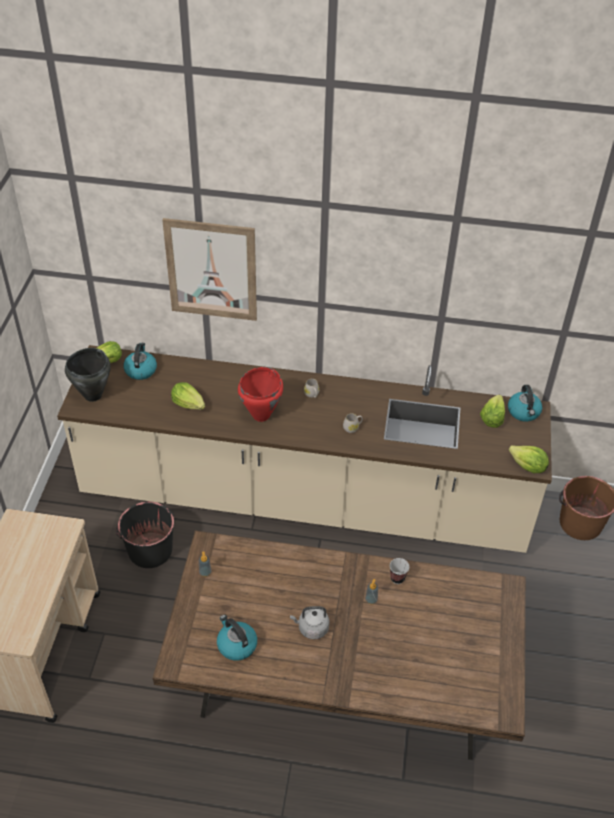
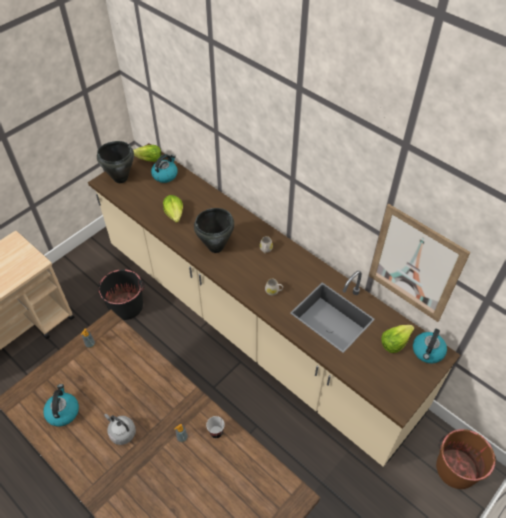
camera: 35 degrees right, 5 degrees up
picture [162,218,257,321] -> picture moved to [369,204,471,322]
red cooking pot [238,367,283,422] -> black cooking pot [194,208,234,253]
lettuce [509,446,549,473] -> none

